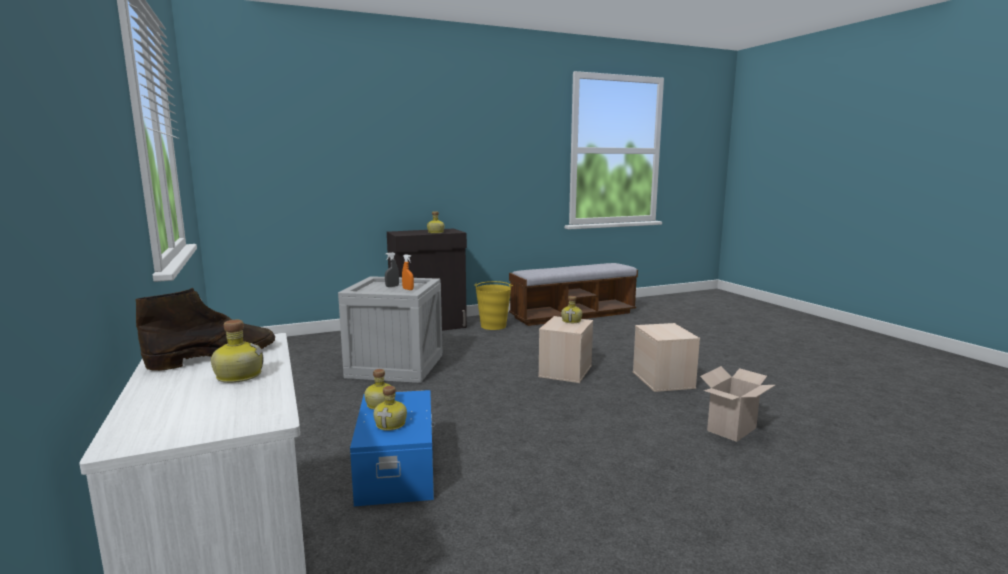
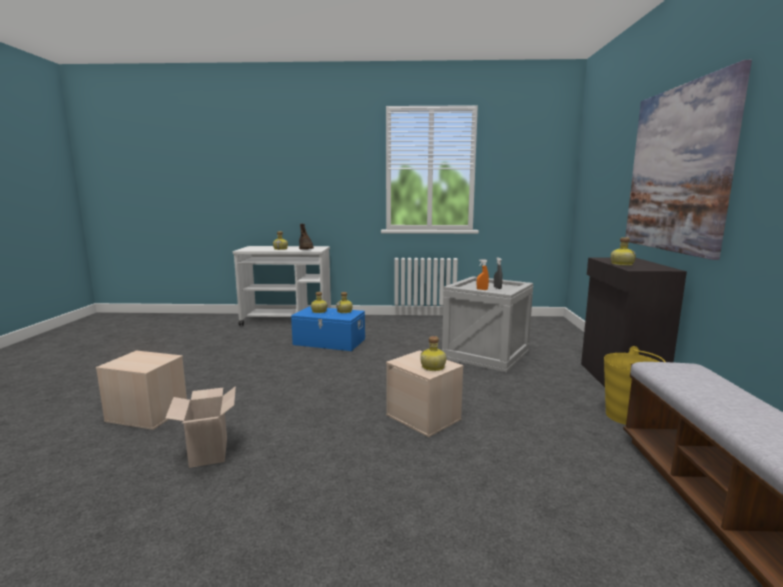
camera: 115 degrees right, 0 degrees up
beige storage box [633,323,700,392] -> beige storage box moved to [96,351,187,430]
none -> picture [625,60,752,260]

